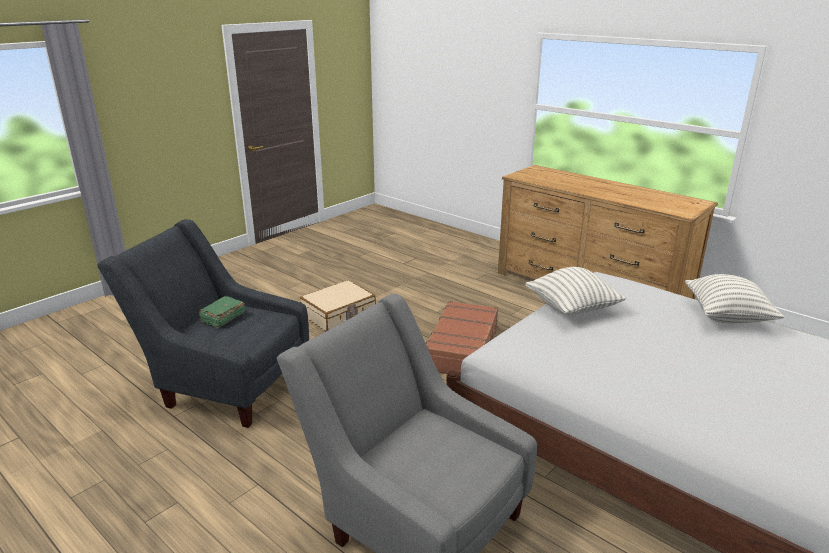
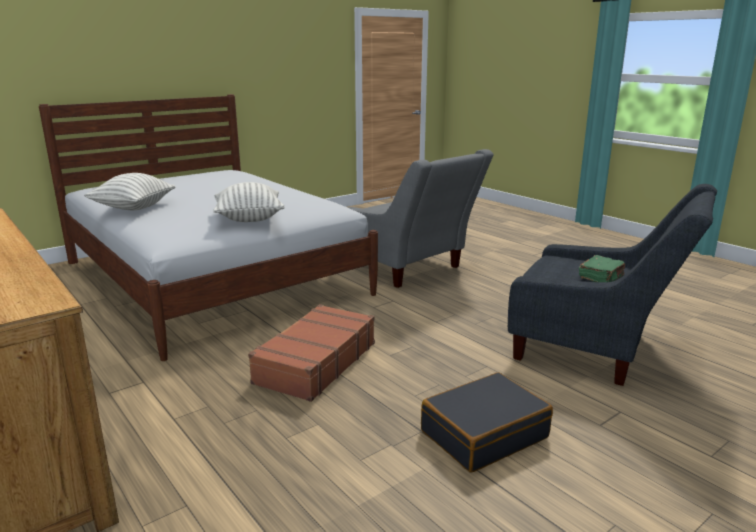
camera: 170 degrees left, 5 degrees down
beige suitcase [300,280,376,331] -> black suitcase [421,372,553,473]

